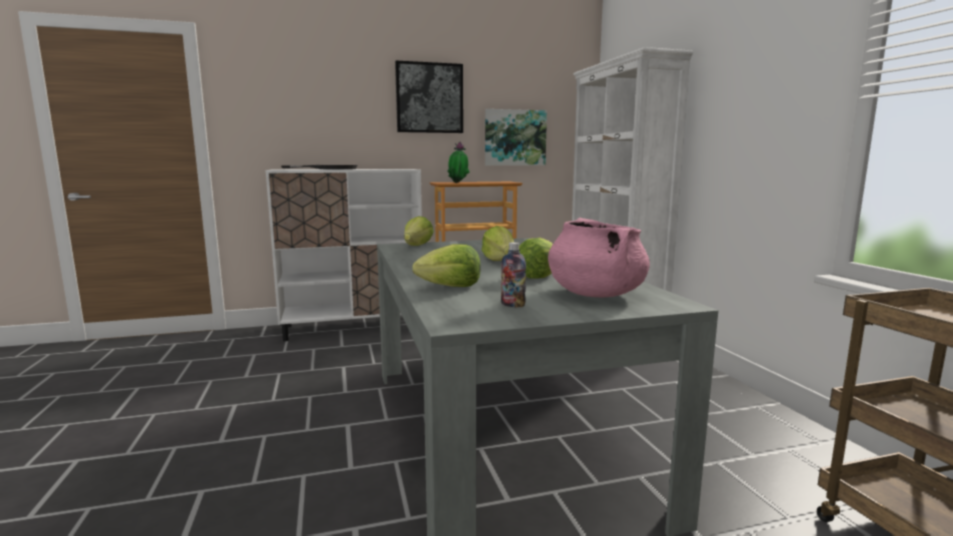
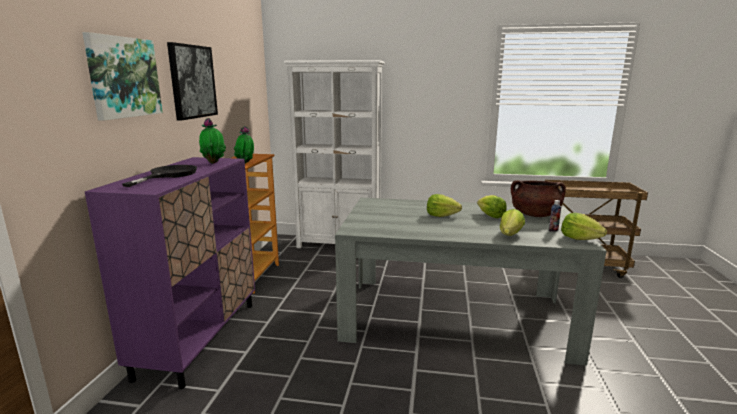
camera: 65 degrees left, 5 degrees up
white cabinet [265,169,422,341] -> purple cabinet [85,157,255,389]
lettuce [404,216,434,246] -> lettuce moved to [561,213,607,240]
picture [485,109,547,166] -> picture moved to [82,32,163,120]
pink cooking pot [548,218,650,298] -> brown cooking pot [511,180,566,217]
none -> potted plant [199,118,226,164]

